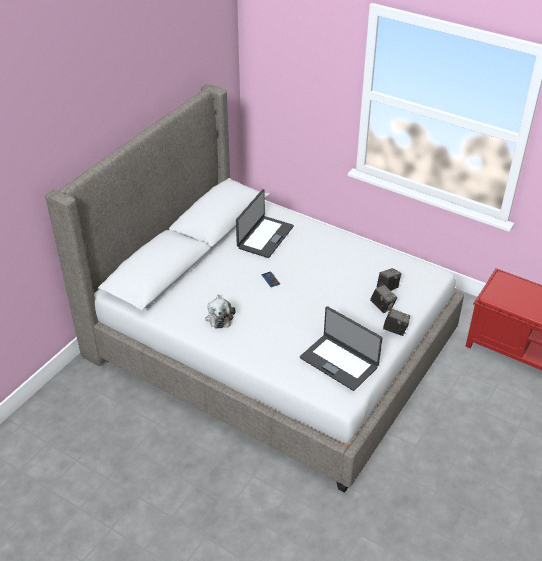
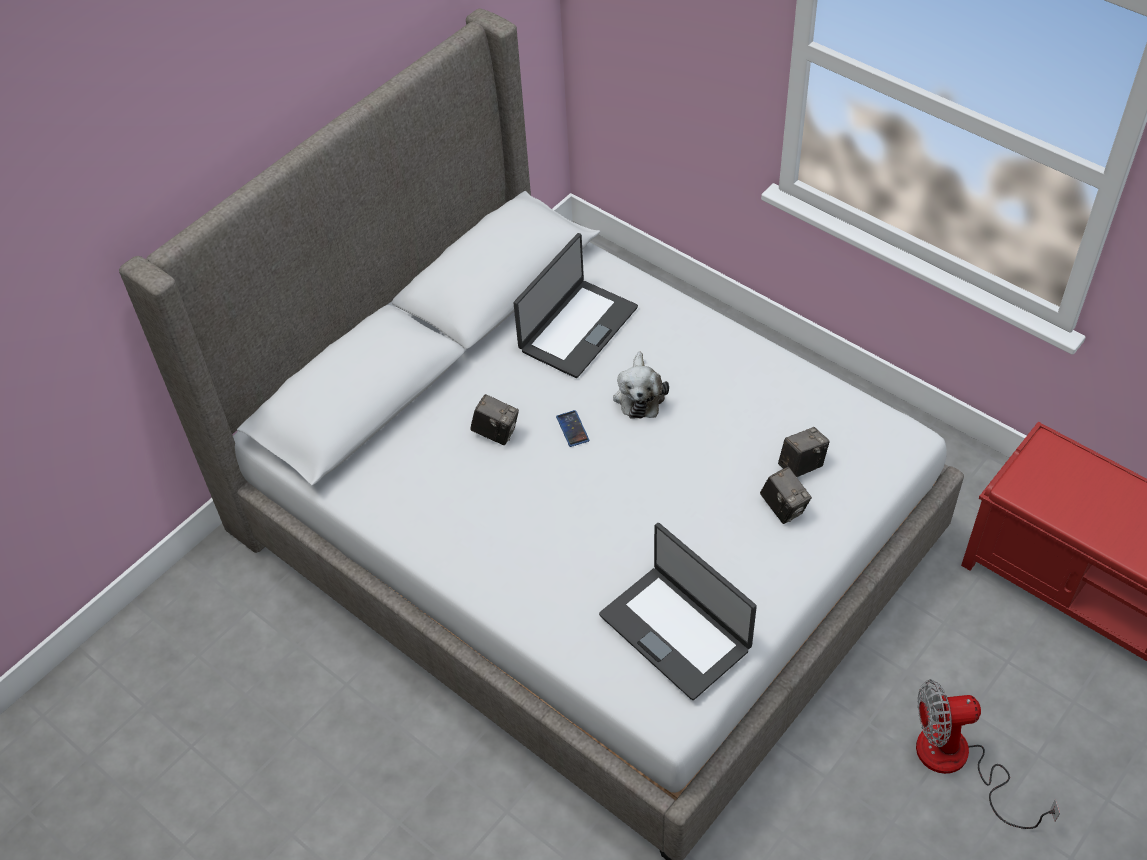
camera: 10 degrees right, 10 degrees up
plush toy [205,295,236,329] -> plush toy moved to [613,352,669,419]
camera [383,308,410,336] -> camera moved to [470,394,519,445]
none -> fan [916,679,1060,829]

